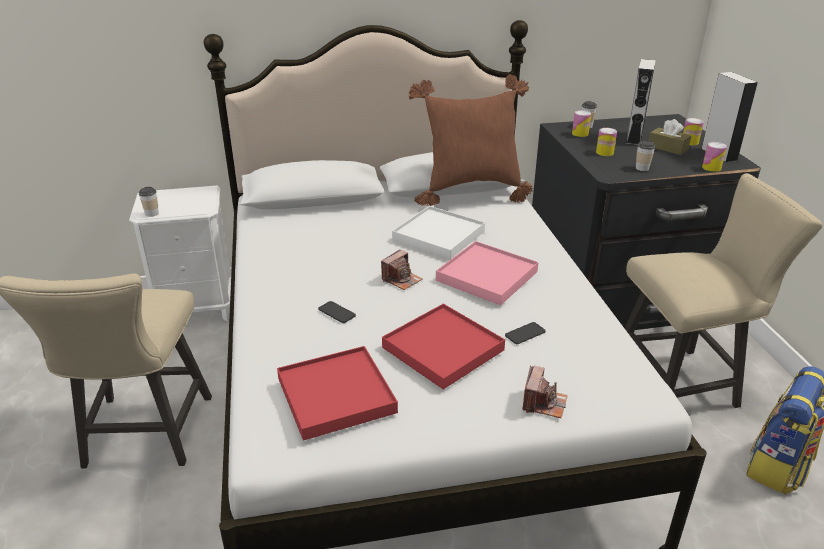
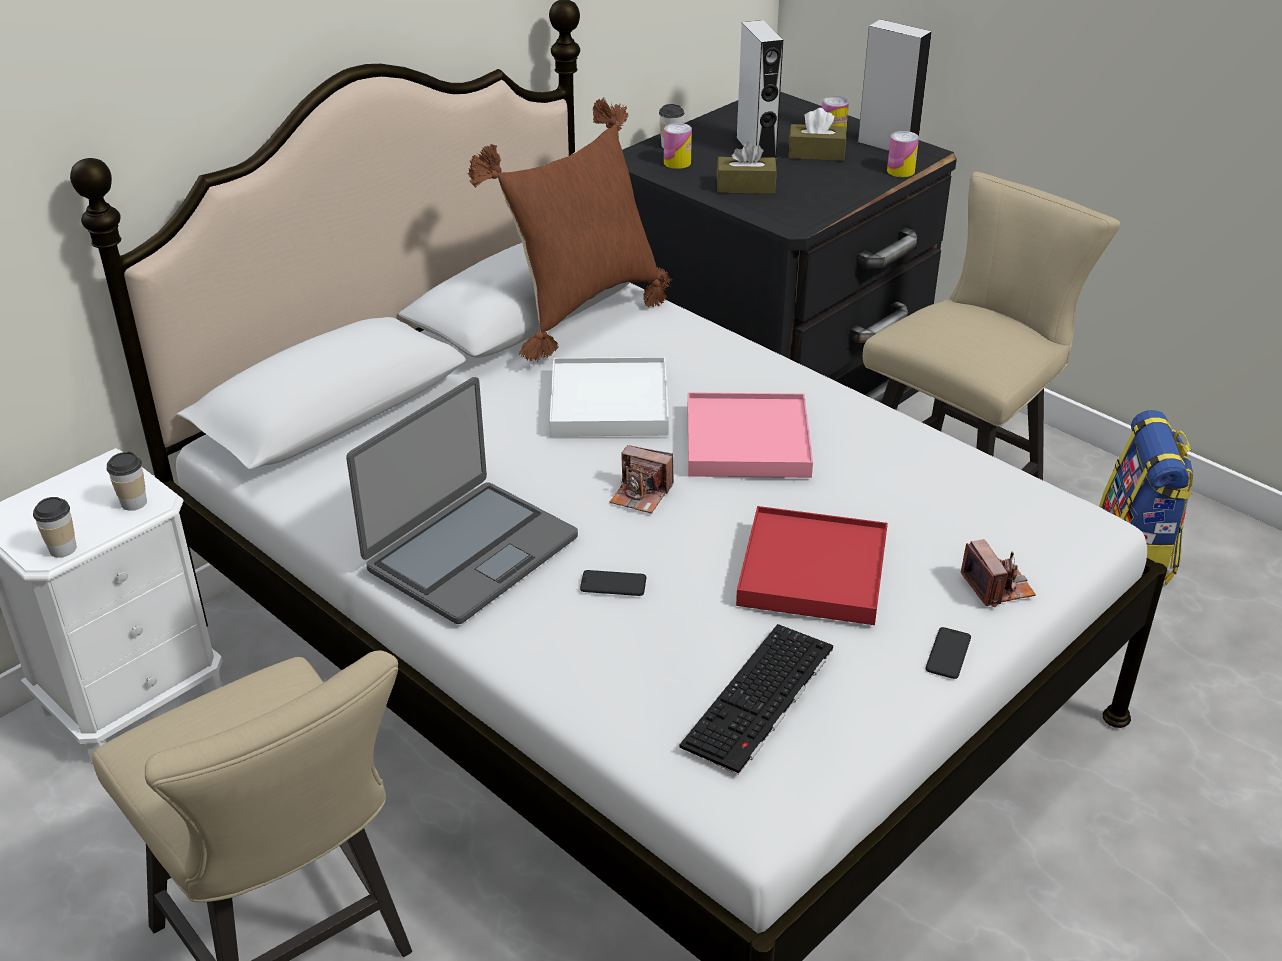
camera: 35 degrees left, 5 degrees up
red tray [277,346,398,441] -> keyboard [679,624,833,775]
camera [381,249,423,290] -> camera turned 105 degrees clockwise [610,445,674,513]
phone [505,322,546,344] -> phone moved to [926,627,971,679]
can [596,128,617,156] -> brown tissue box [717,141,777,194]
cup [636,140,655,171] -> cup moved to [107,451,147,511]
none -> laptop [346,377,578,624]

